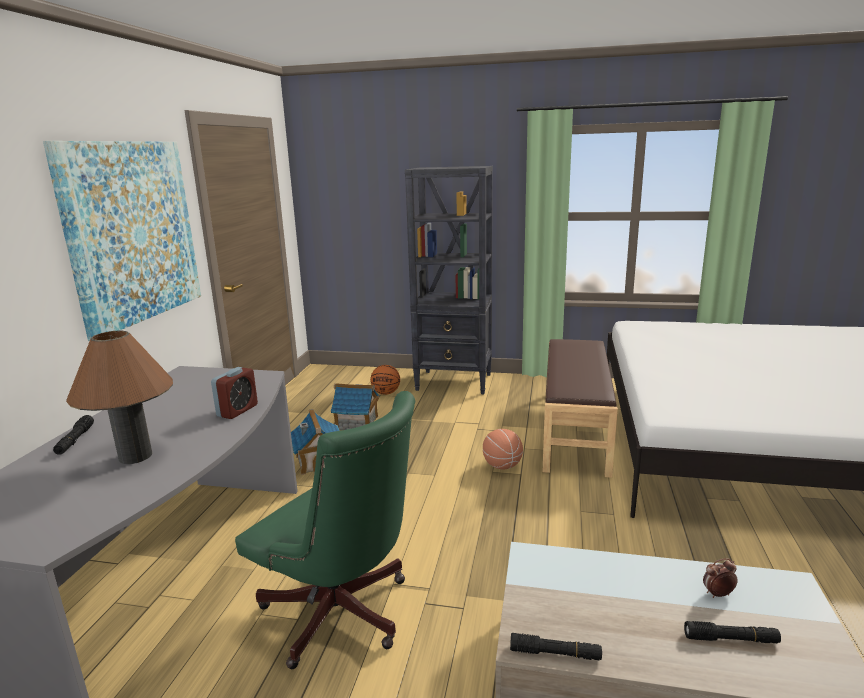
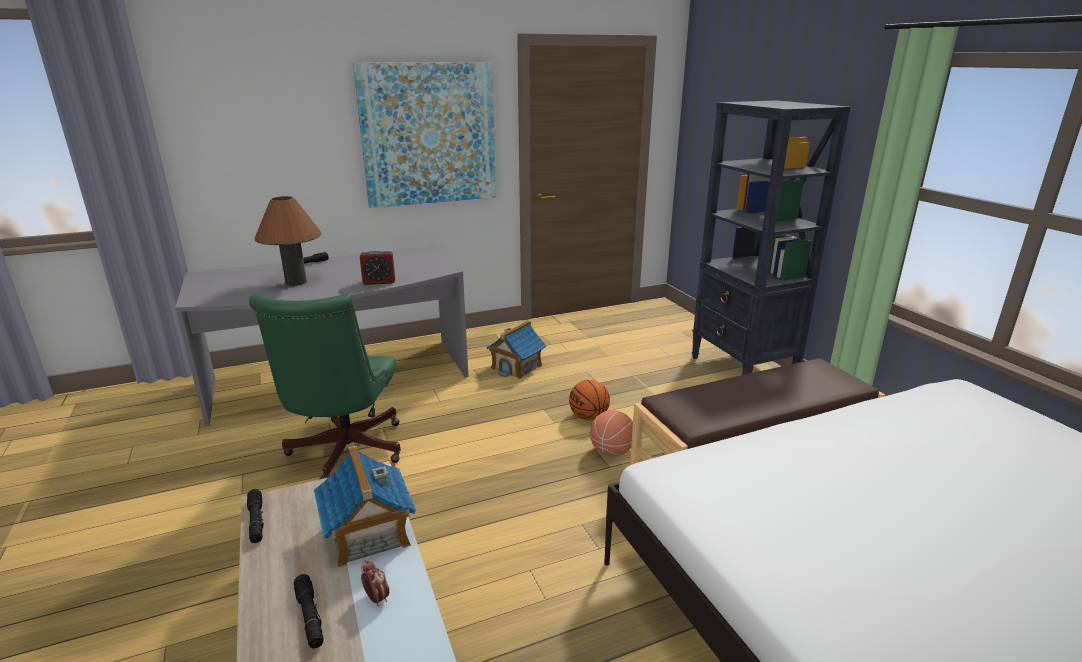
camera: 55 degrees right, 5 degrees up
toy house [331,383,379,430] -> toy house moved to [314,445,416,568]
basketball [370,365,400,395] -> basketball moved to [569,380,610,420]

